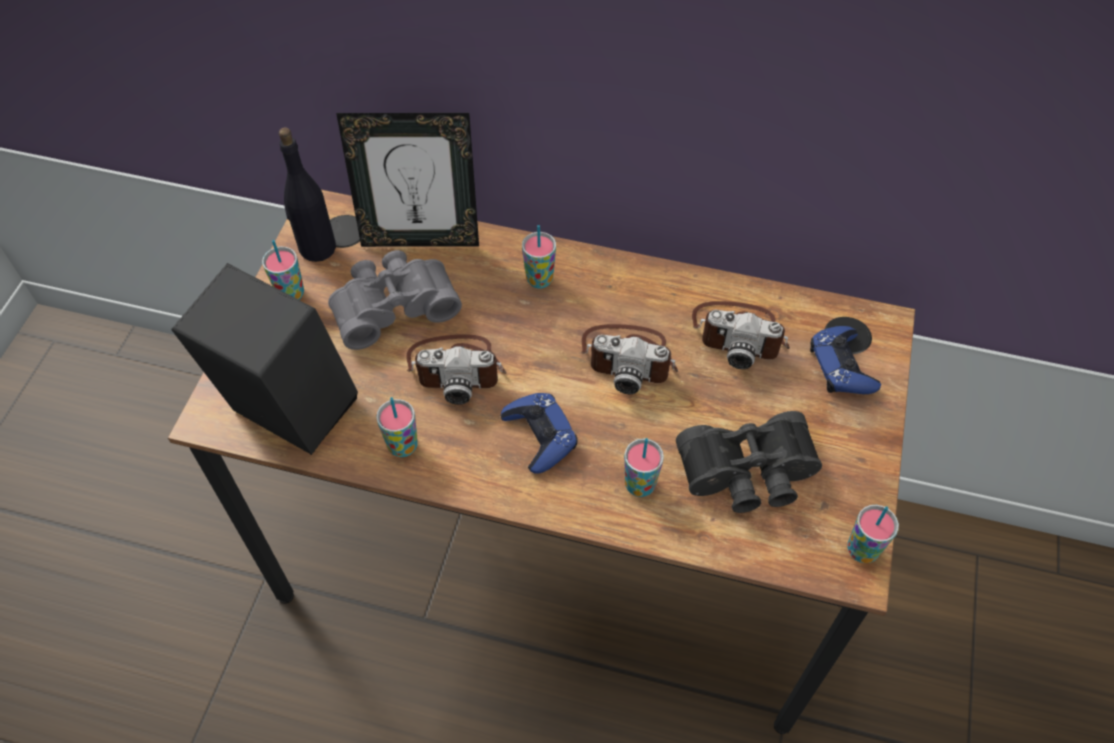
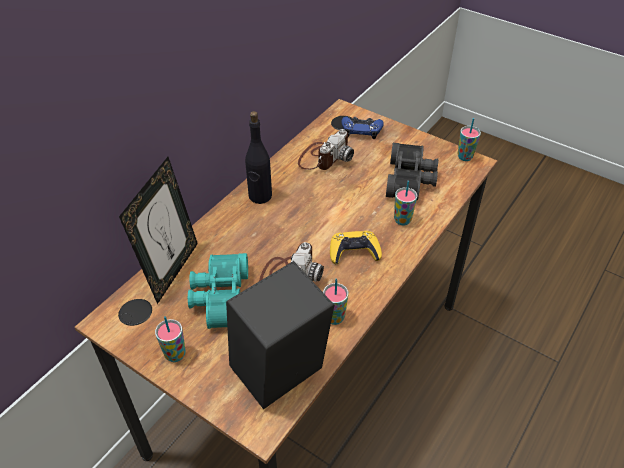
camera: 70 degrees left, 10 degrees down
black bottle [279,128,336,262] -> black bottle moved to [245,111,272,204]
grey binoculars [328,250,462,350] -> turquoise binoculars [188,253,248,329]
blue game controller [500,393,578,474] -> yellow game controller [330,231,382,264]
cup [522,225,556,289] -> none
camera [581,324,678,394] -> none

